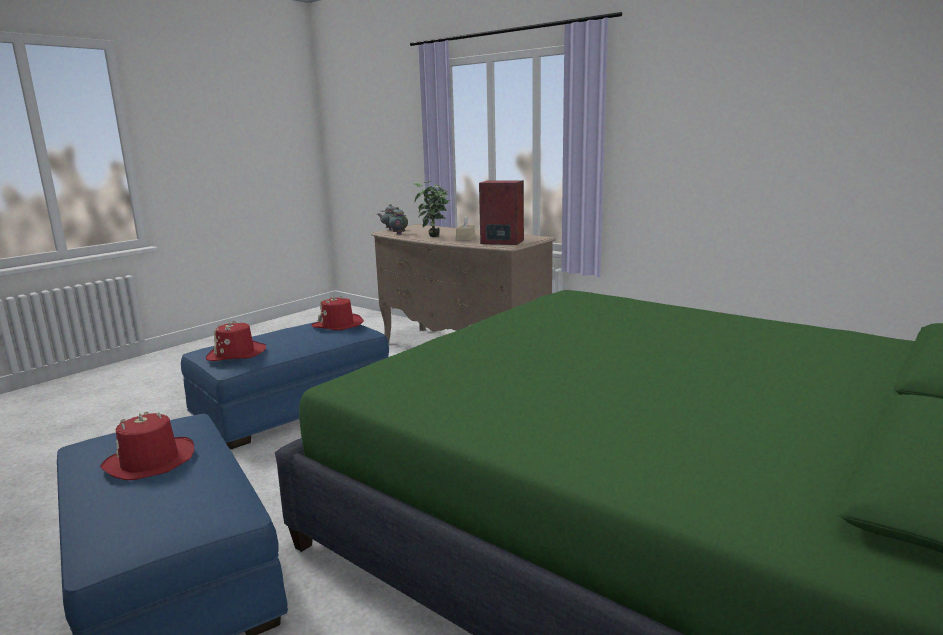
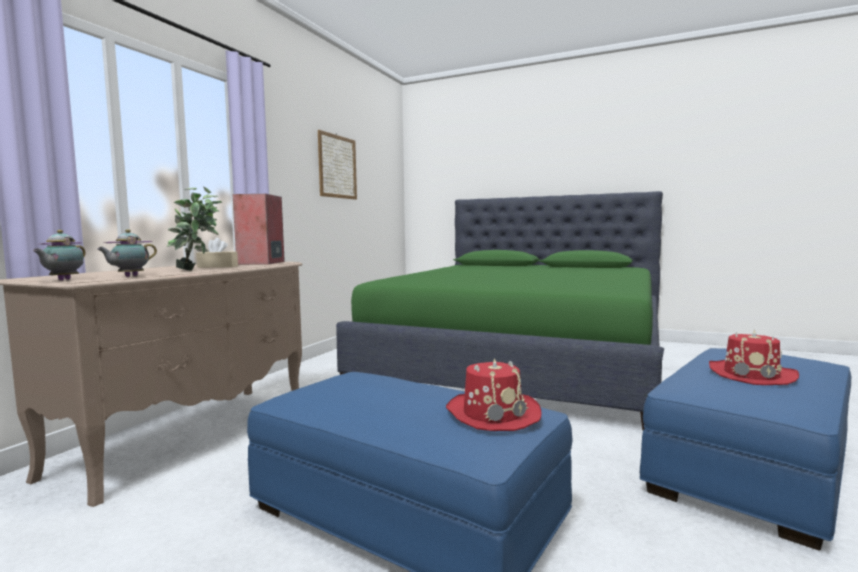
camera: 105 degrees left, 10 degrees down
red hat [311,295,364,330] -> none
none -> picture [318,130,357,200]

